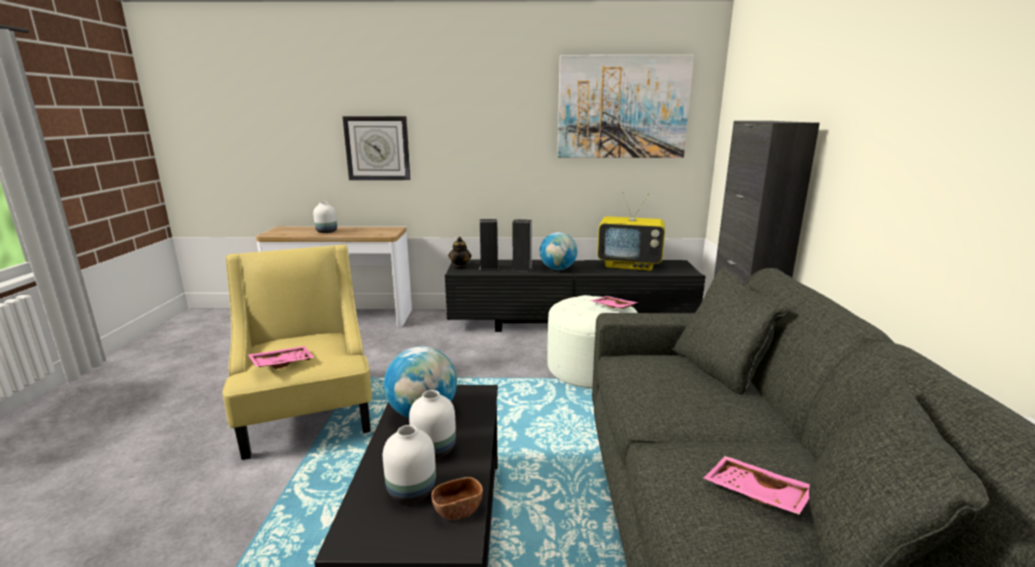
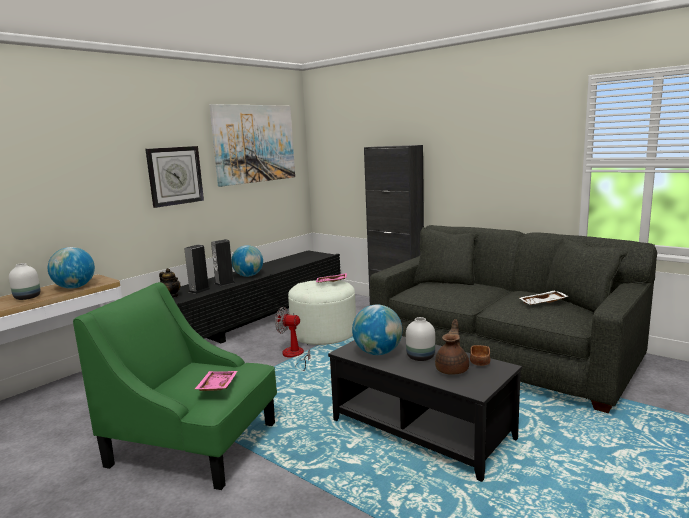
camera: 50 degrees left, 5 degrees down
yellow armchair [223,244,372,460] -> green armchair [73,282,277,490]
wall clock [343,116,411,180] -> wall clock moved to [145,146,204,208]
white vase [383,425,436,503] -> brown teapot [435,319,469,375]
television [597,192,665,271] -> none
pink tray [703,456,810,515] -> white tray [520,291,569,305]
none -> globe [48,247,95,289]
none -> fan [275,307,311,371]

